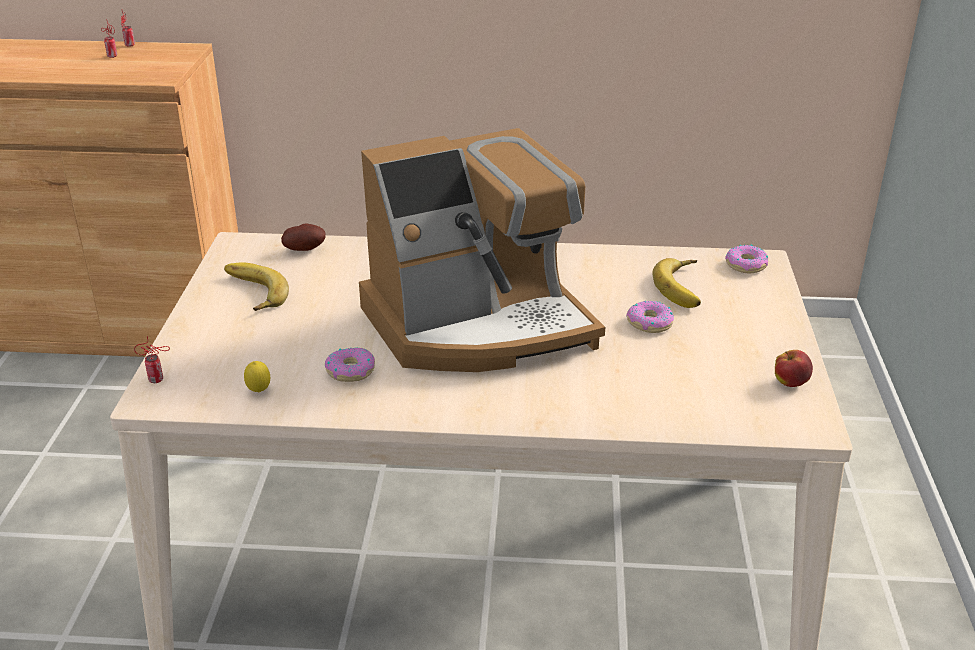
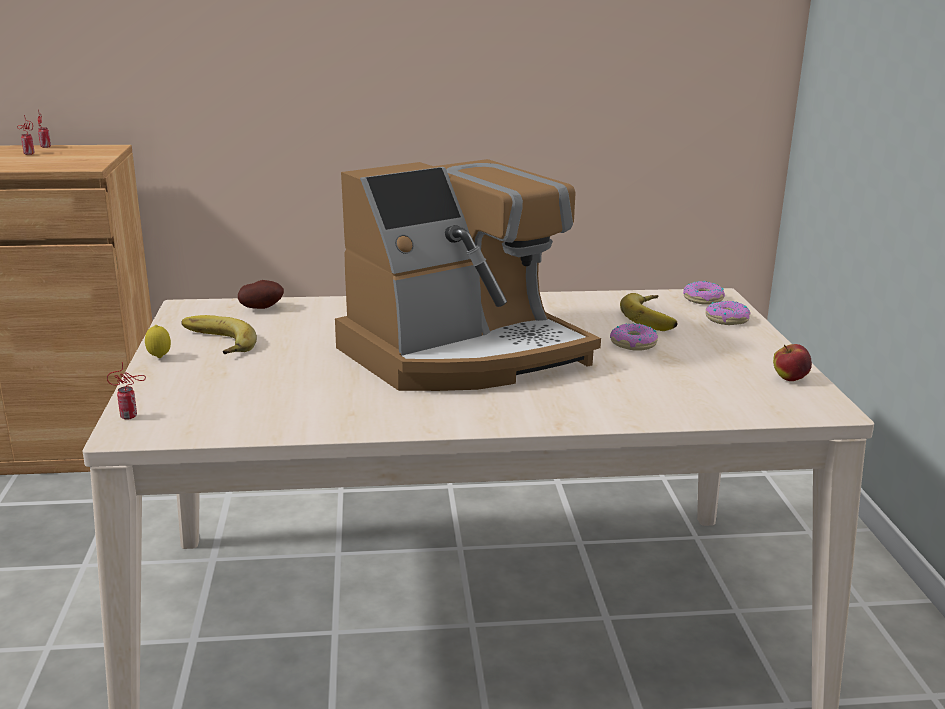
camera: 10 degrees left, 10 degrees down
lemon [244,361,270,392] -> lemon moved to [145,325,171,358]
donut [325,348,375,382] -> donut moved to [705,301,751,325]

